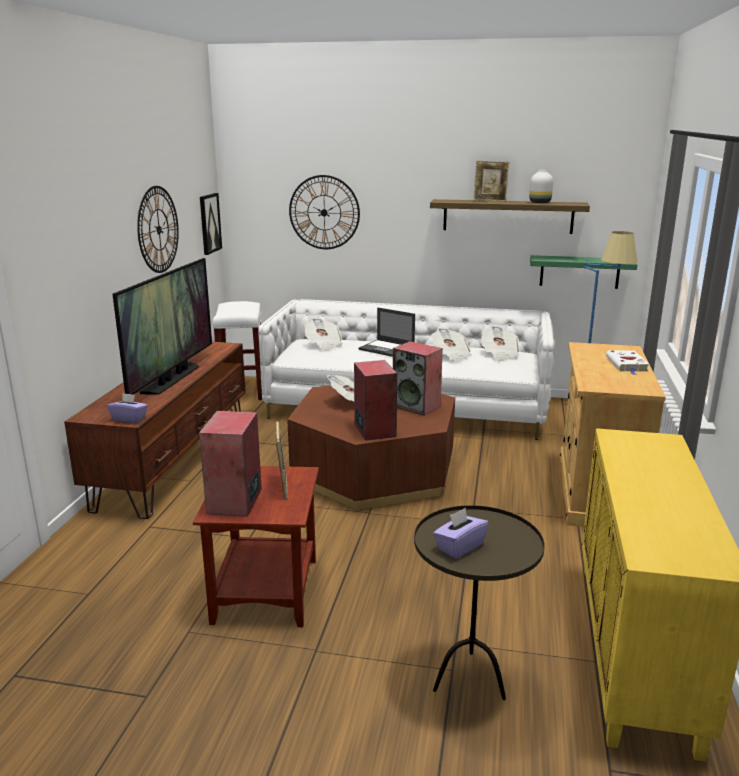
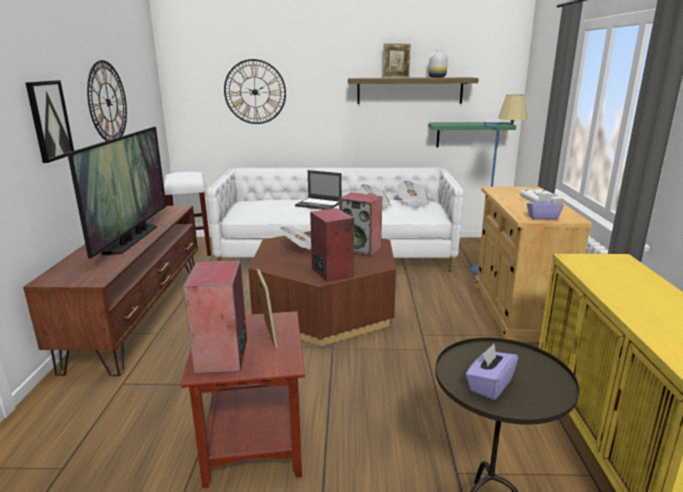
camera: 10 degrees left, 0 degrees up
purple tissue box [107,393,148,423] -> purple tissue box moved to [527,194,564,220]
picture [200,193,222,255] -> picture moved to [25,80,74,163]
newspaper [304,318,343,351] -> none

